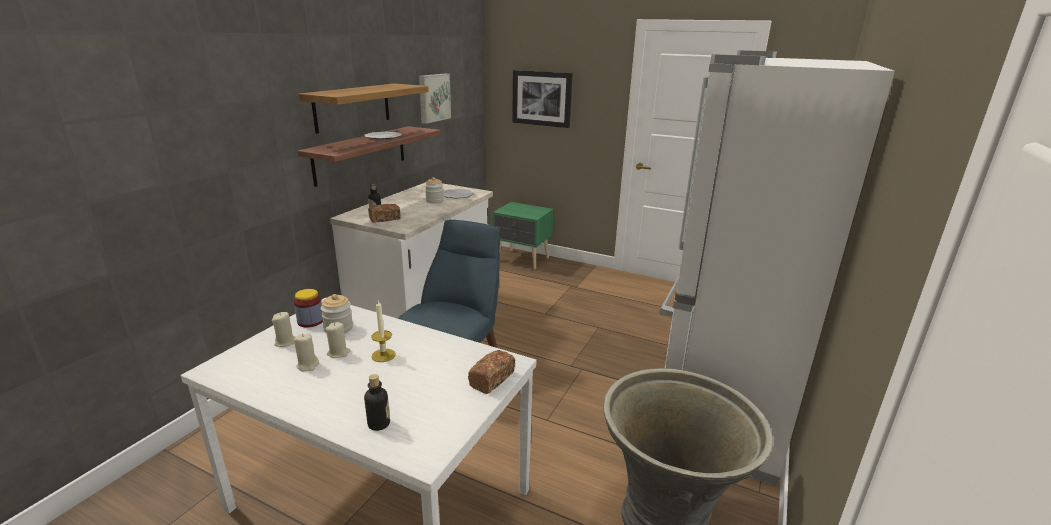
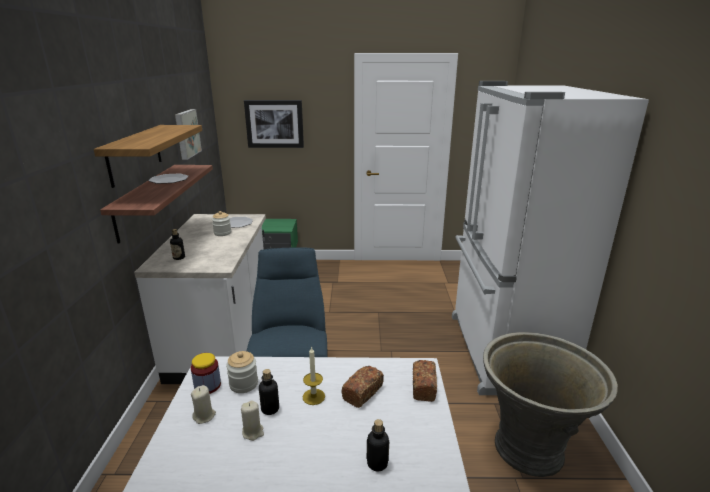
camera: 25 degrees left, 0 degrees up
beige candle [325,322,351,358] -> bottle [259,369,279,415]
bread [368,204,401,223] -> bread moved to [341,366,384,408]

